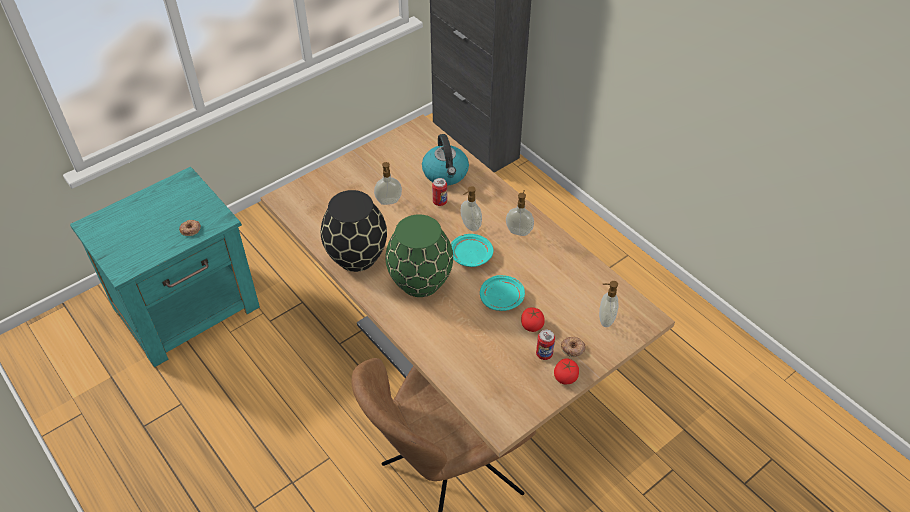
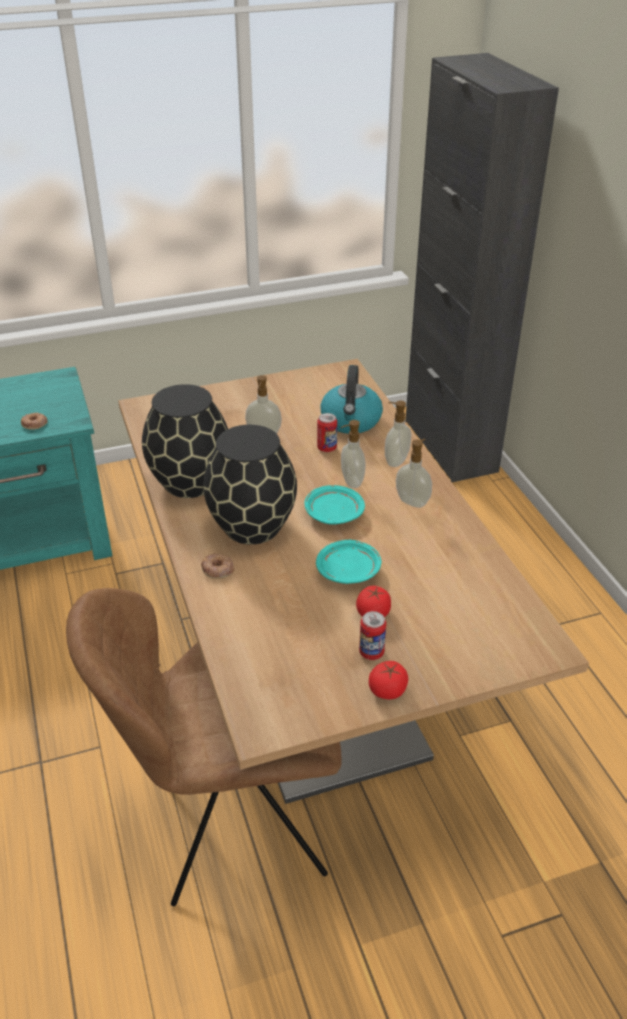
camera: 20 degrees right, 10 degrees down
green vase [386,214,453,297] -> black vase [203,425,297,545]
donut [561,337,586,357] -> donut moved to [201,553,234,579]
soap dispenser [599,281,618,327] -> soap dispenser moved to [385,401,411,467]

